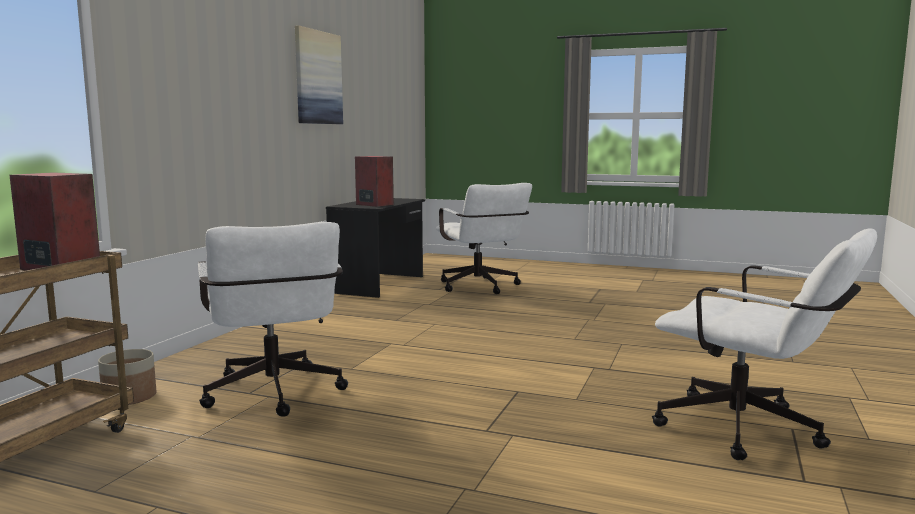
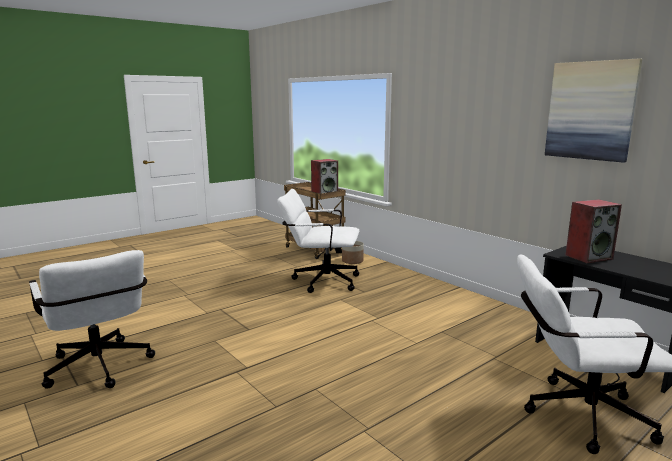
camera: 120 degrees right, 5 degrees up
white office chair [652,228,877,460] -> white office chair turned 105 degrees counterclockwise [29,250,155,389]

